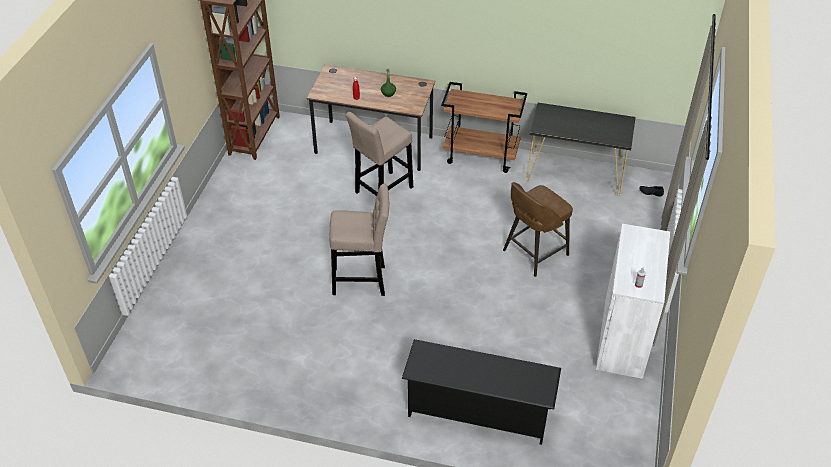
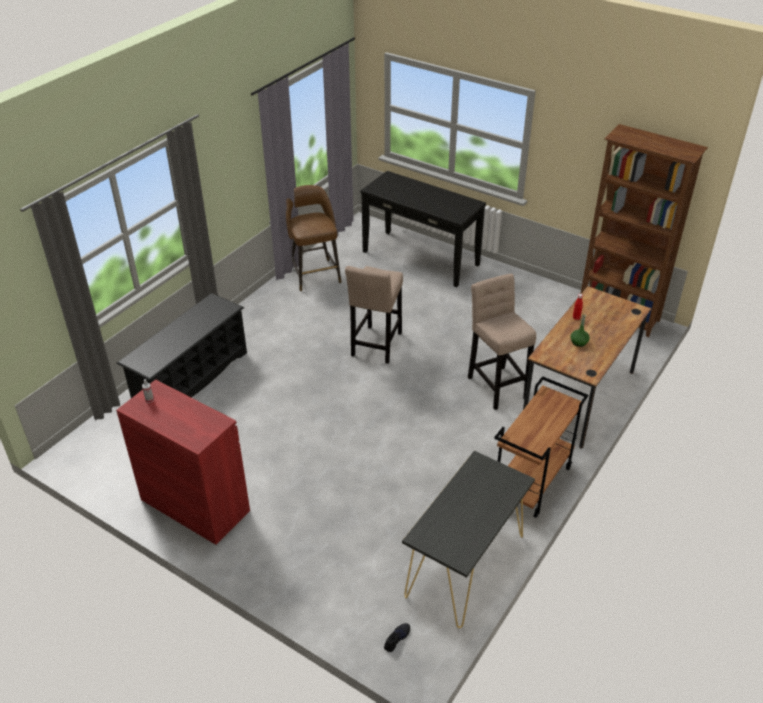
camera: 110 degrees right, 5 degrees down
brown stool [503,182,573,277] -> brown stool moved to [286,185,341,291]
white cabinet [596,224,670,379] -> red cabinet [116,379,250,545]
none -> black console table [361,171,486,287]

